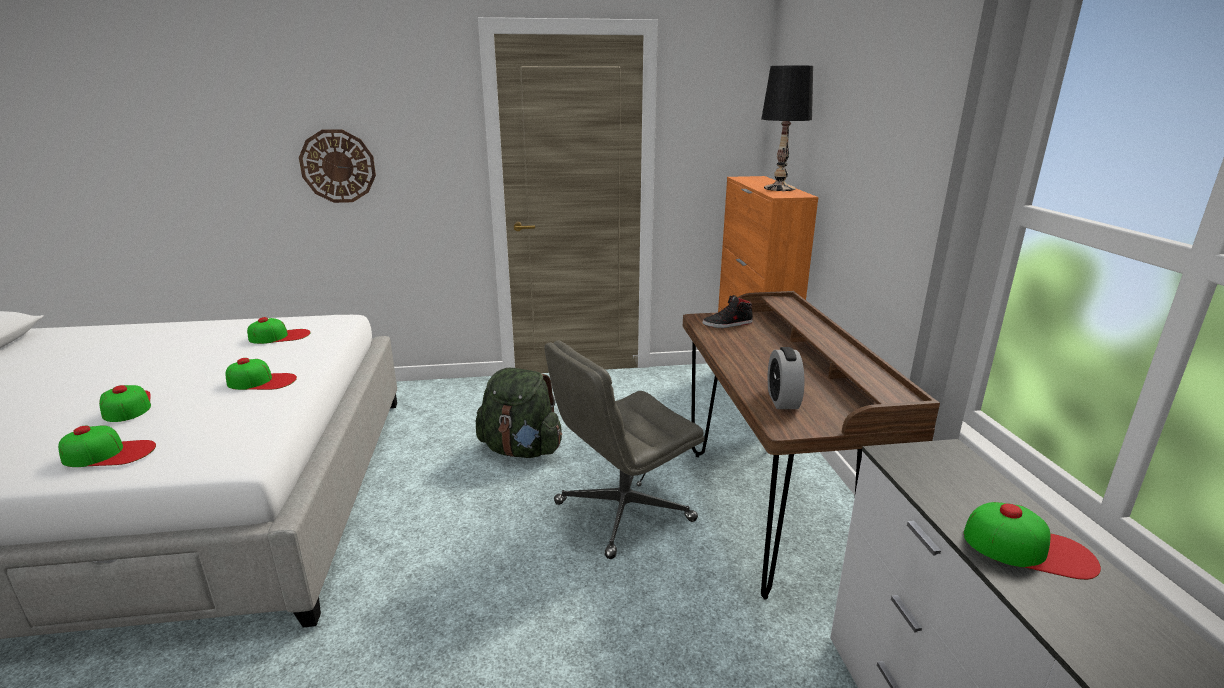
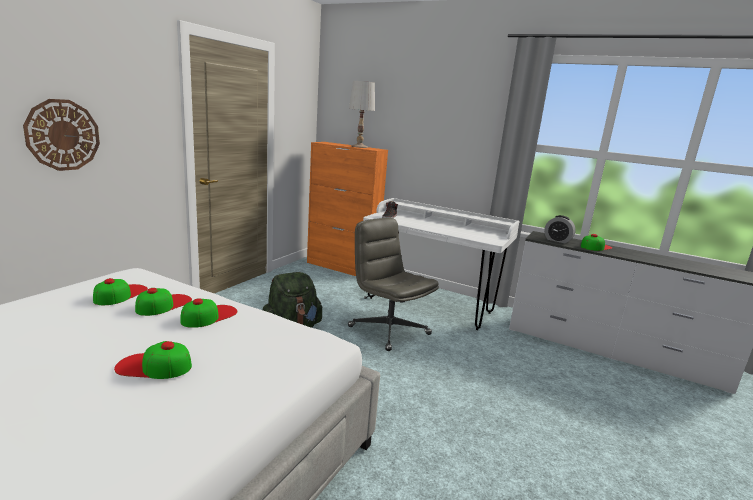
camera: 55 degrees left, 5 degrees down
cap [58,425,156,467] -> cap moved to [135,288,192,316]
grey office chair [545,340,704,559] -> grey office chair turned 135 degrees clockwise [348,218,439,351]
brown desk [683,291,940,600] -> white desk [363,198,520,330]
black table lamp [761,66,813,191] -> white table lamp [349,81,375,148]
alarm clock [768,347,804,409] -> alarm clock moved to [544,215,576,243]

